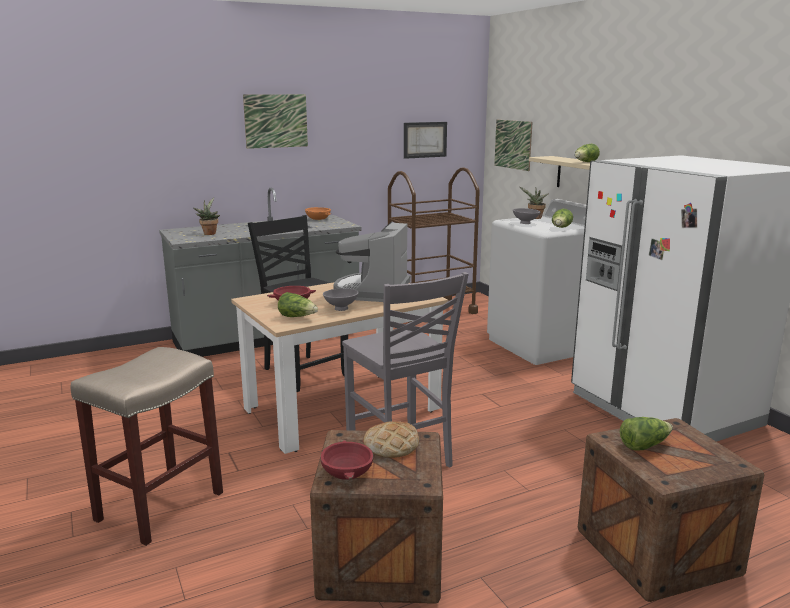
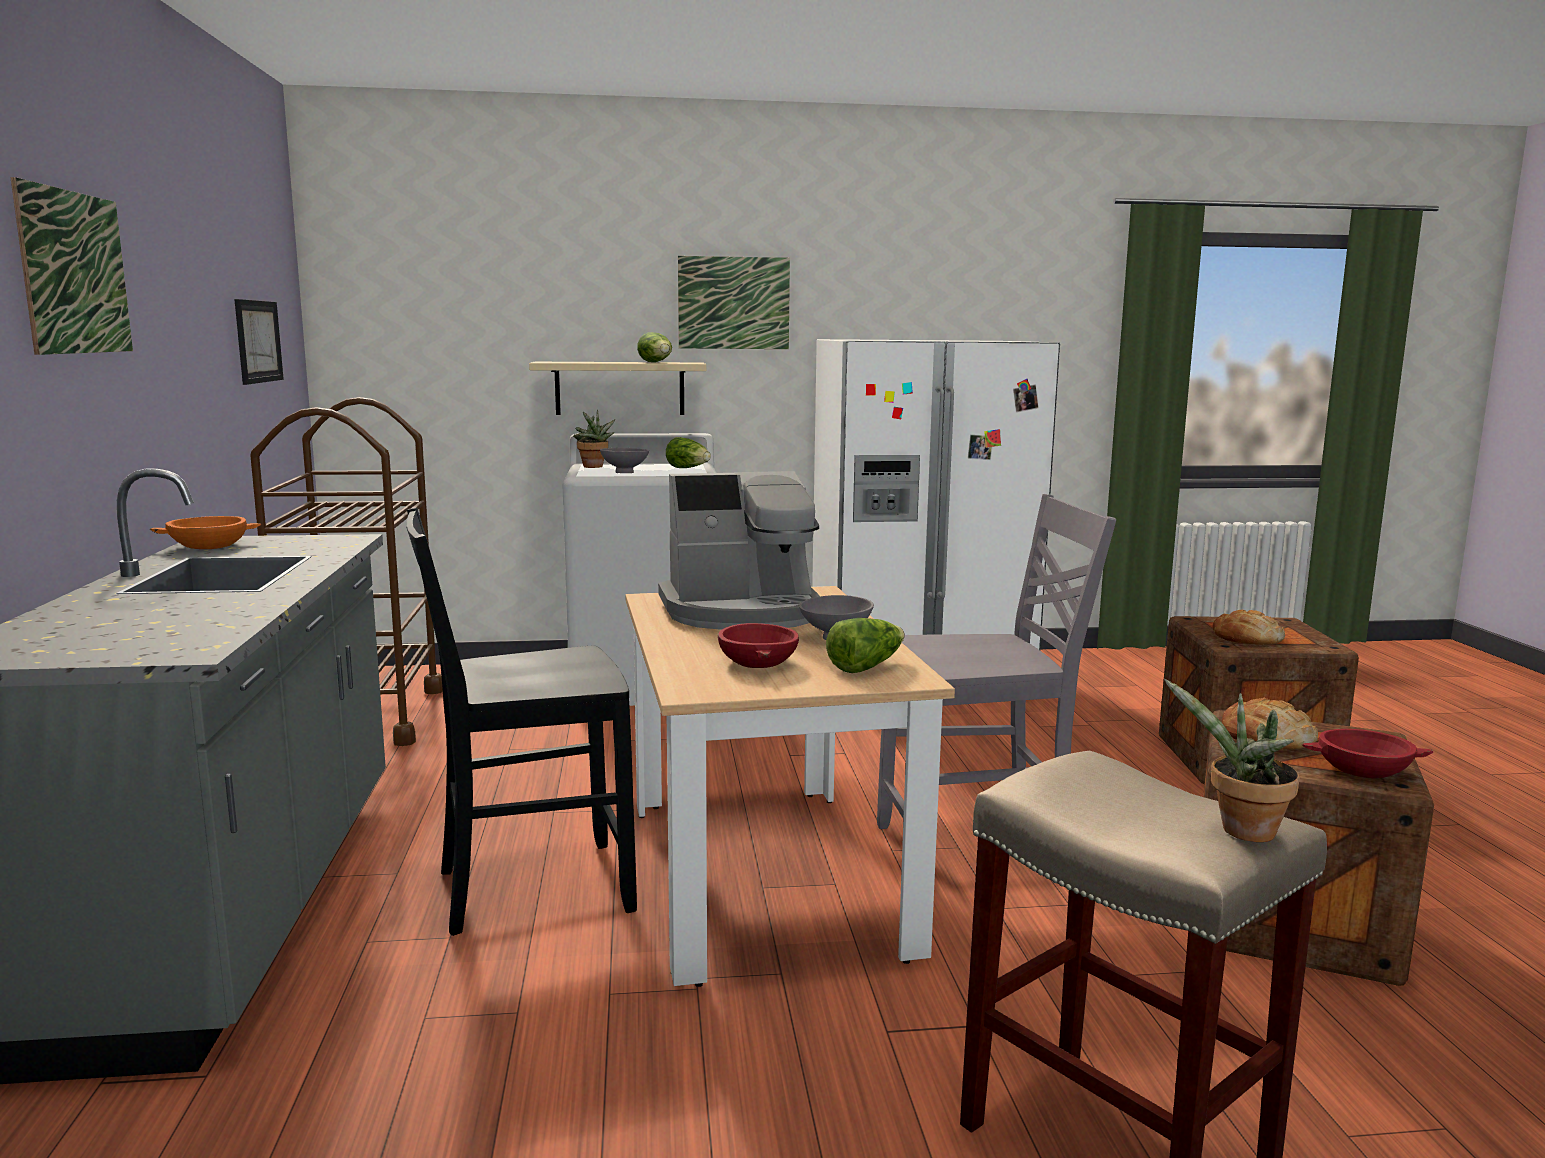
camera: 70 degrees left, 5 degrees down
potted plant [194,198,220,235] -> potted plant moved to [1164,679,1300,842]
coffee machine [333,222,410,302] -> coffee machine turned 45 degrees counterclockwise [658,471,820,630]
picture [494,120,533,171] -> picture moved to [678,256,790,349]
lettuce [620,417,673,451] -> bread [1212,609,1285,645]

